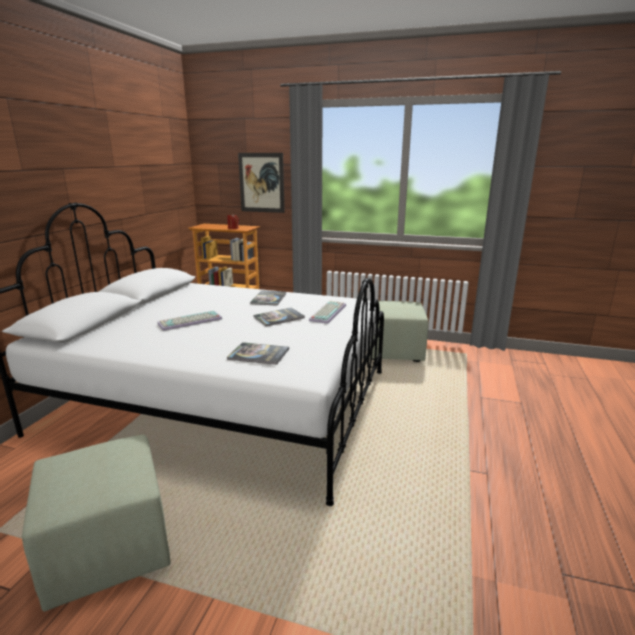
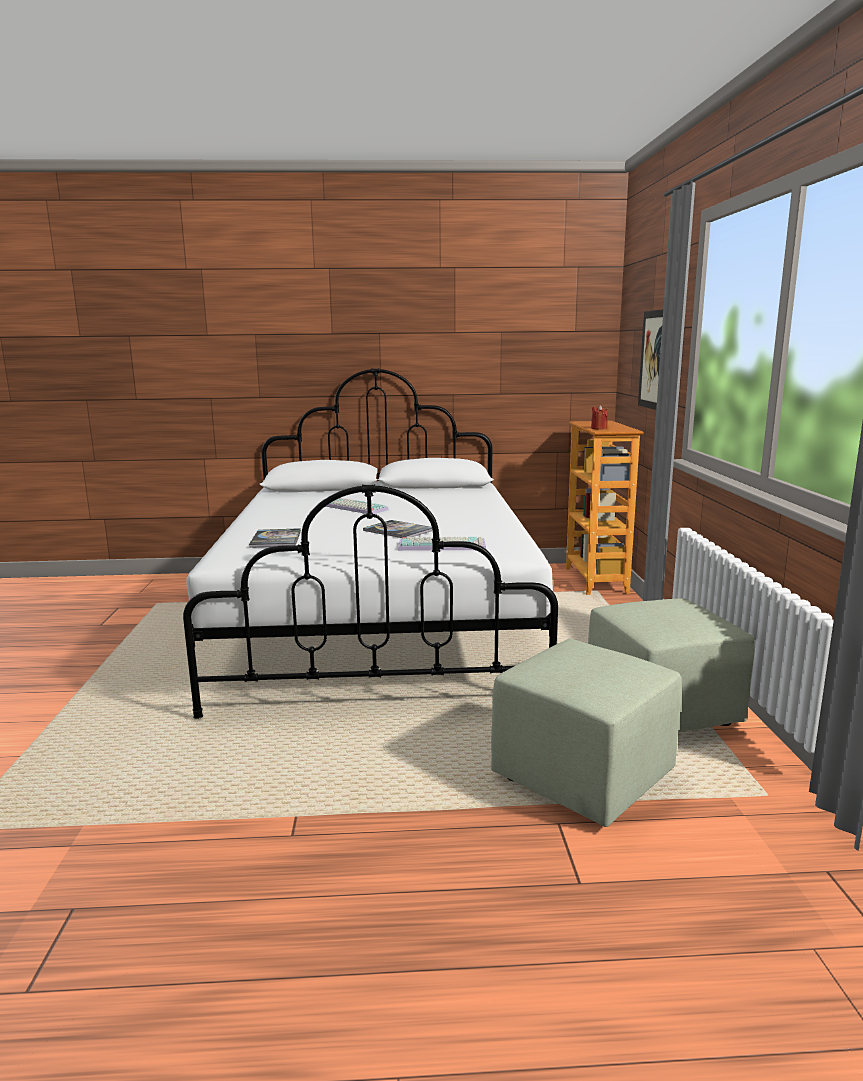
camera: 70 degrees right, 5 degrees down
green ottoman [22,435,171,612] -> green ottoman moved to [491,639,682,827]
book [250,290,287,306] -> none

